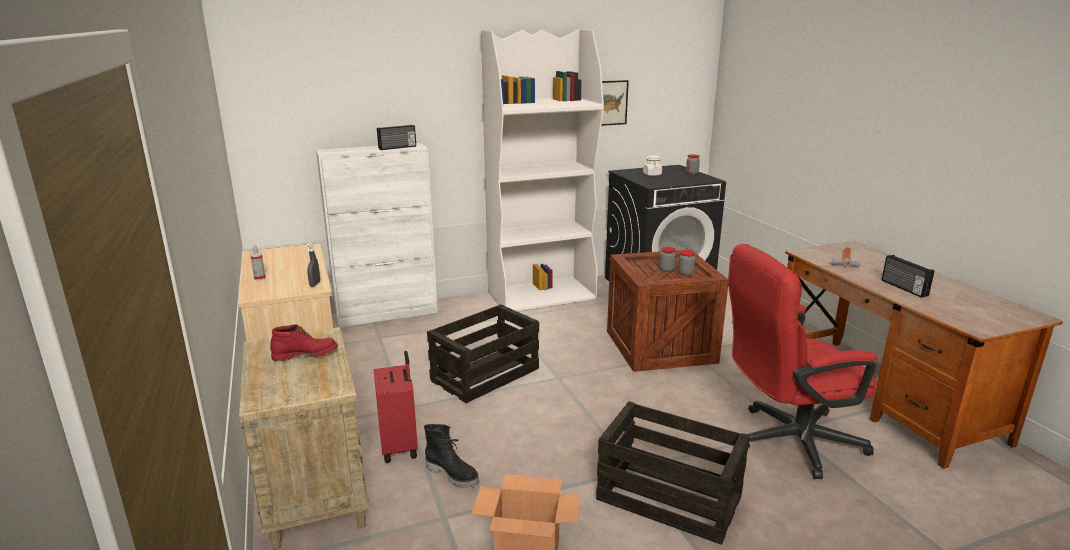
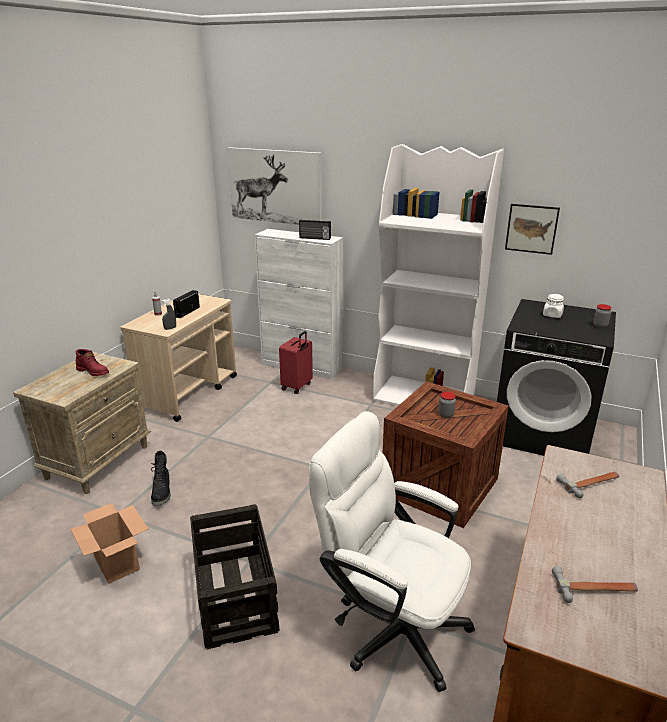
camera: 45 degrees right, 5 degrees up
red suitcase [374,351,418,463] -> red suitcase moved to [279,331,313,394]
crate [427,304,539,403] -> none
jar [678,250,695,276] -> none
red office chair [728,244,878,479] -> white office chair [309,411,475,692]
radio [881,255,934,298] -> radio moved to [173,290,200,318]
none -> picture [227,147,322,225]
none -> hammer [552,566,638,603]

